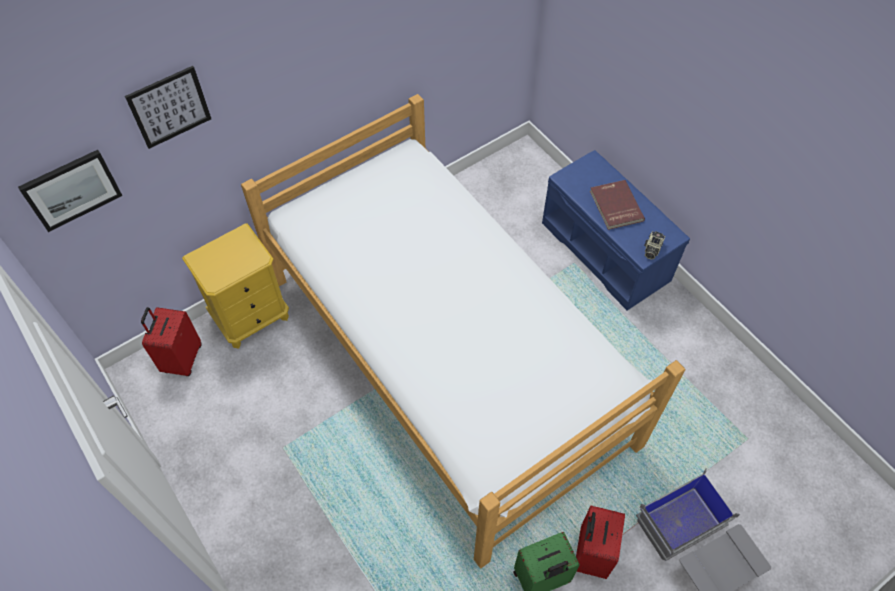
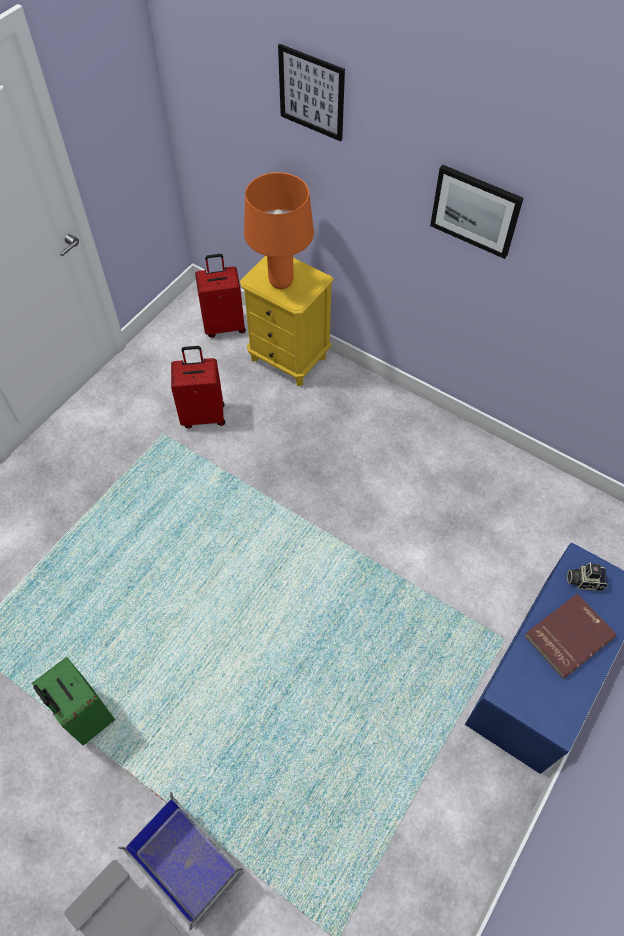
camera: 70 degrees right, 0 degrees up
picture [18,150,123,232] -> picture moved to [430,165,523,259]
bed [241,94,685,568] -> none
red suitcase [576,506,625,579] -> red suitcase moved to [171,346,225,428]
camera [644,231,665,260] -> camera moved to [567,562,608,591]
none -> orange table lamp [244,172,314,289]

